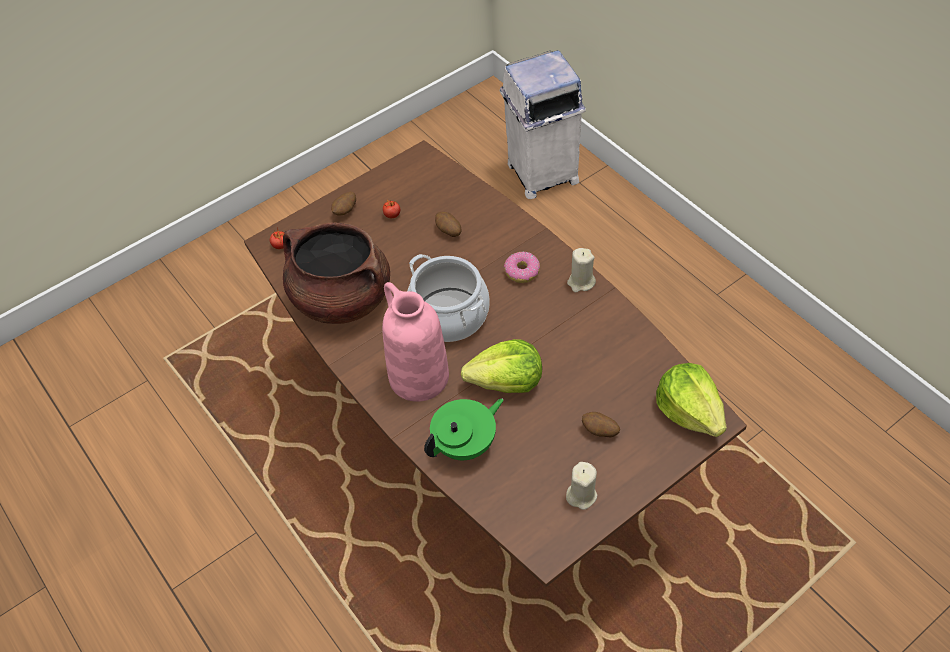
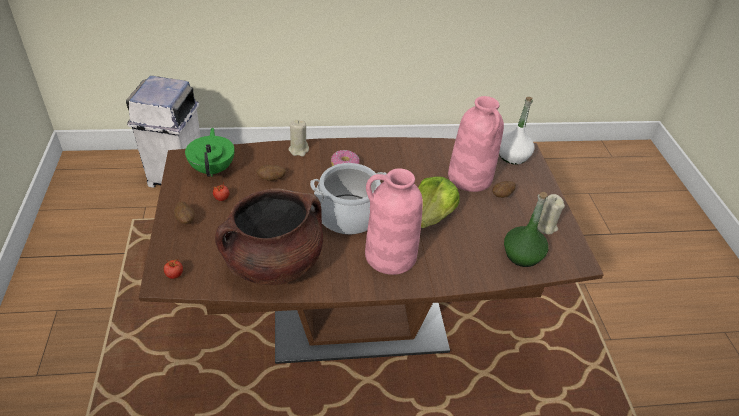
camera: 65 degrees left, 10 degrees down
green teapot [424,398,503,460] -> green teapot moved to [185,128,235,177]
beige candle [567,248,596,292] -> beige candle moved to [289,120,309,156]
lettuce [656,363,726,437] -> white bottle [499,97,534,165]
none -> pink vase [448,96,504,192]
none -> green bottle [504,192,548,267]

